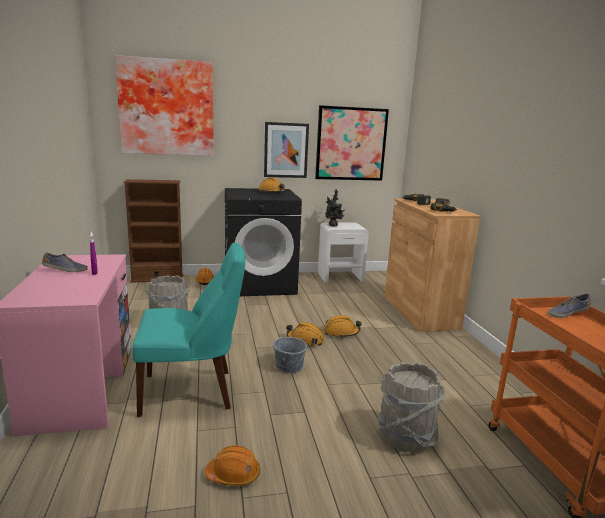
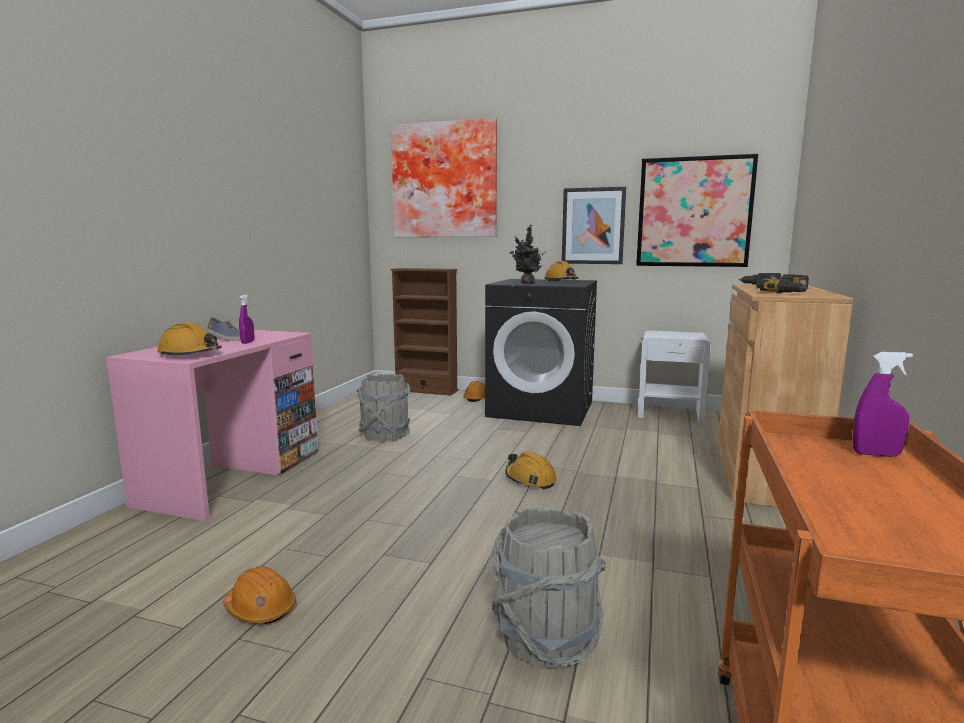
camera: 30 degrees right, 5 degrees down
turquoise chair [133,243,245,417] -> none
grey bucket [273,328,307,373] -> none
orange hard hat [324,315,362,337] -> orange hard hat moved to [157,322,222,357]
potted plant [325,189,345,227] -> potted plant moved to [510,225,545,284]
shoe [547,294,591,318] -> purple spray bottle [852,352,913,457]

